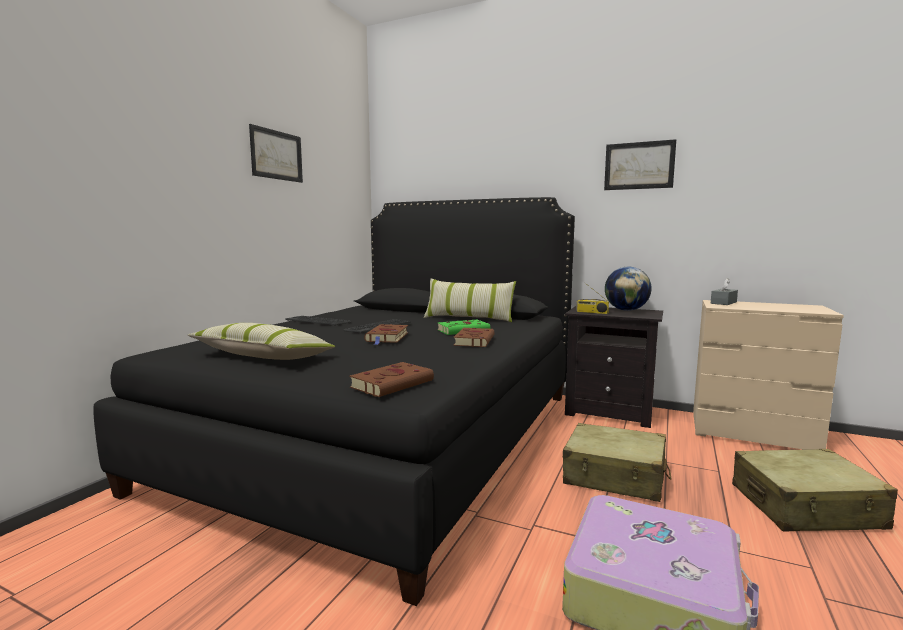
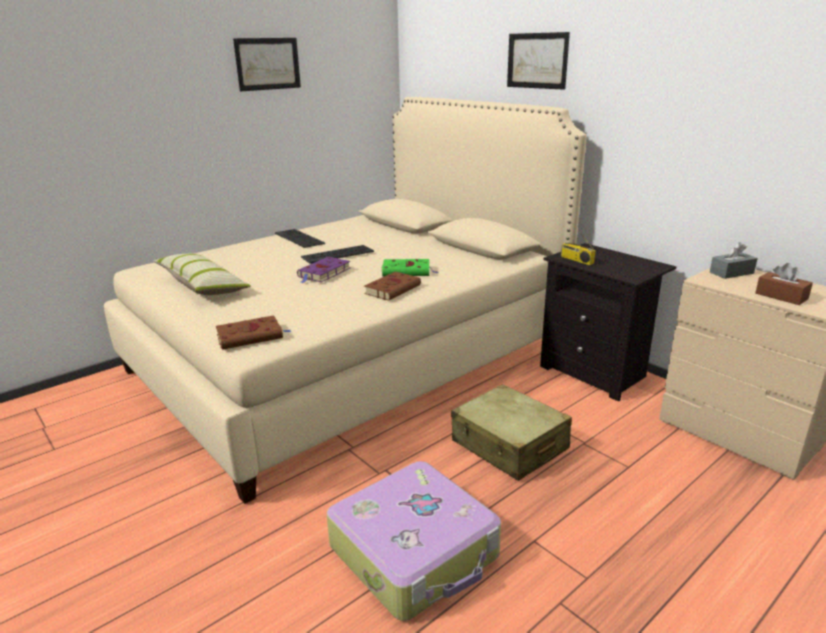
camera: 25 degrees right, 15 degrees up
black bed [93,197,575,606] -> beige bed [104,97,587,504]
brown book [364,324,408,345] -> purple book [297,257,350,283]
pillow [423,279,516,322] -> none
picture [604,139,676,190] -> picture moved to [507,32,570,90]
globe [605,267,652,311] -> none
beige suitcase [732,449,898,532] -> none
none -> brown tissue box [755,263,813,305]

